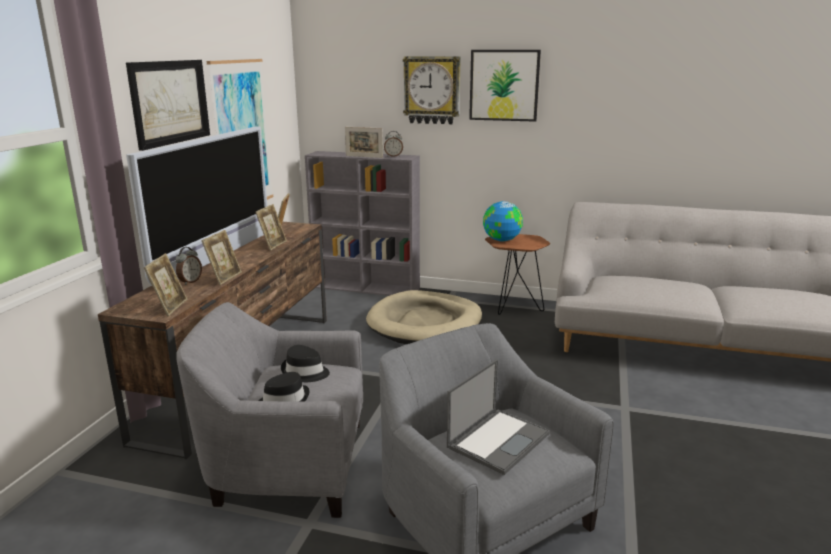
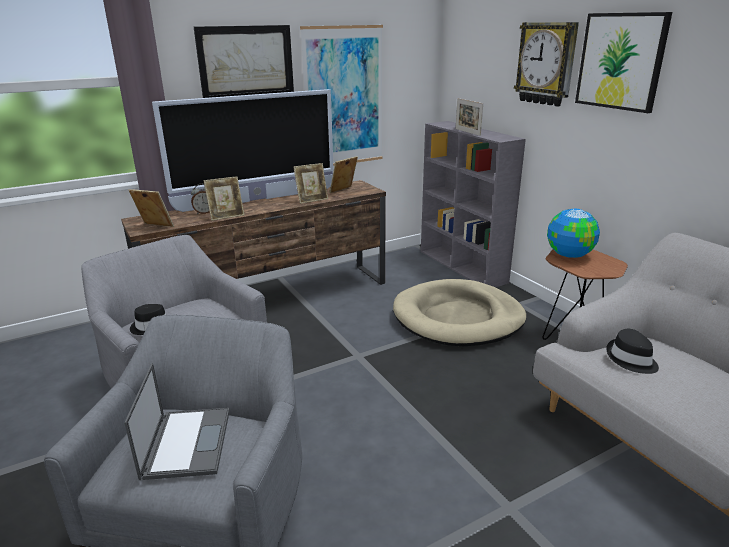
camera: 45 degrees right, 5 degrees up
picture frame [144,253,187,316] -> picture frame turned 120 degrees counterclockwise [129,189,174,227]
black hat [281,345,330,382] -> black hat moved to [606,329,659,374]
alarm clock [384,131,403,157] -> none
laptop [447,359,550,475] -> laptop turned 90 degrees counterclockwise [124,363,230,480]

